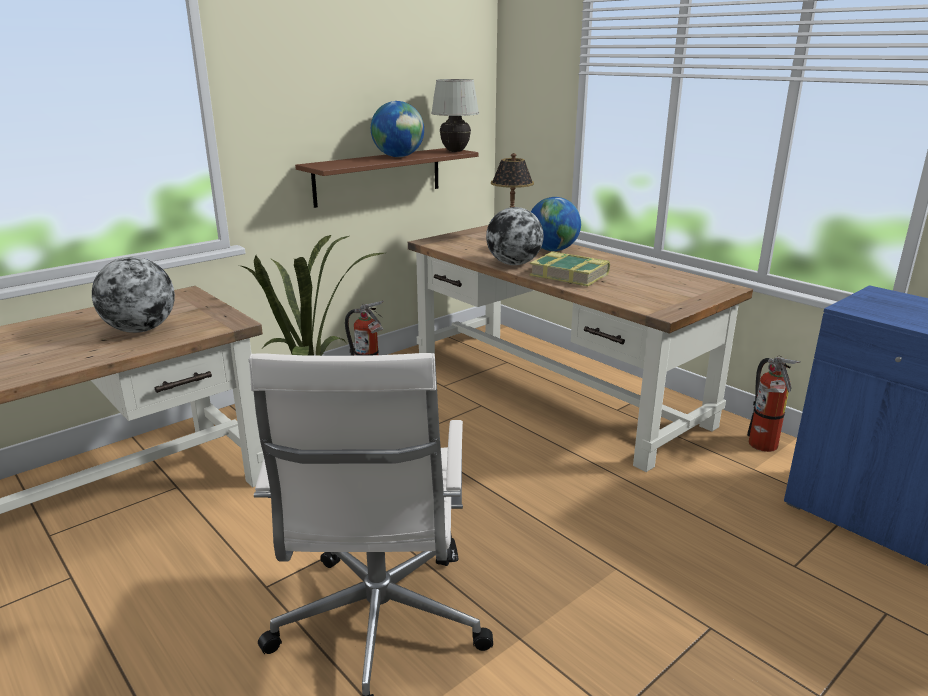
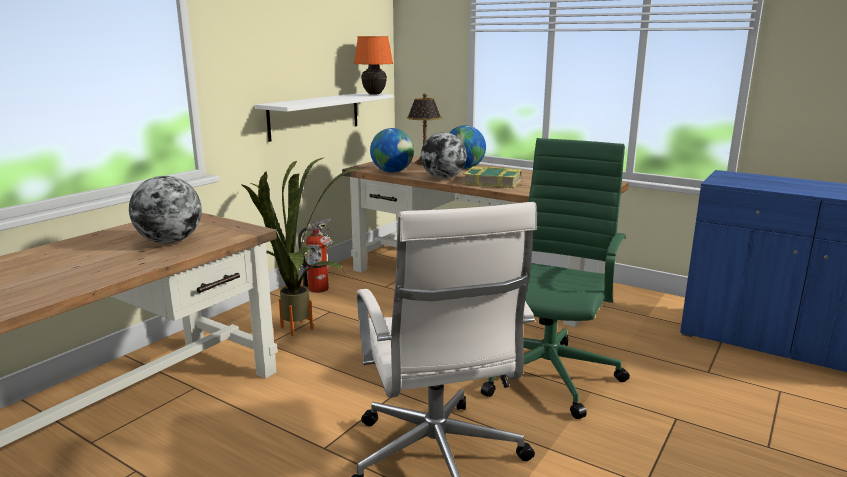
camera: 15 degrees left, 5 degrees down
brown shelf [295,148,479,208] -> white shelf [255,93,393,142]
globe [371,101,424,157] -> globe moved to [370,128,414,173]
white table lamp [431,79,479,152] -> orange table lamp [354,36,393,95]
fire extinguisher [747,356,800,452] -> none
none -> green office chair [481,138,630,419]

